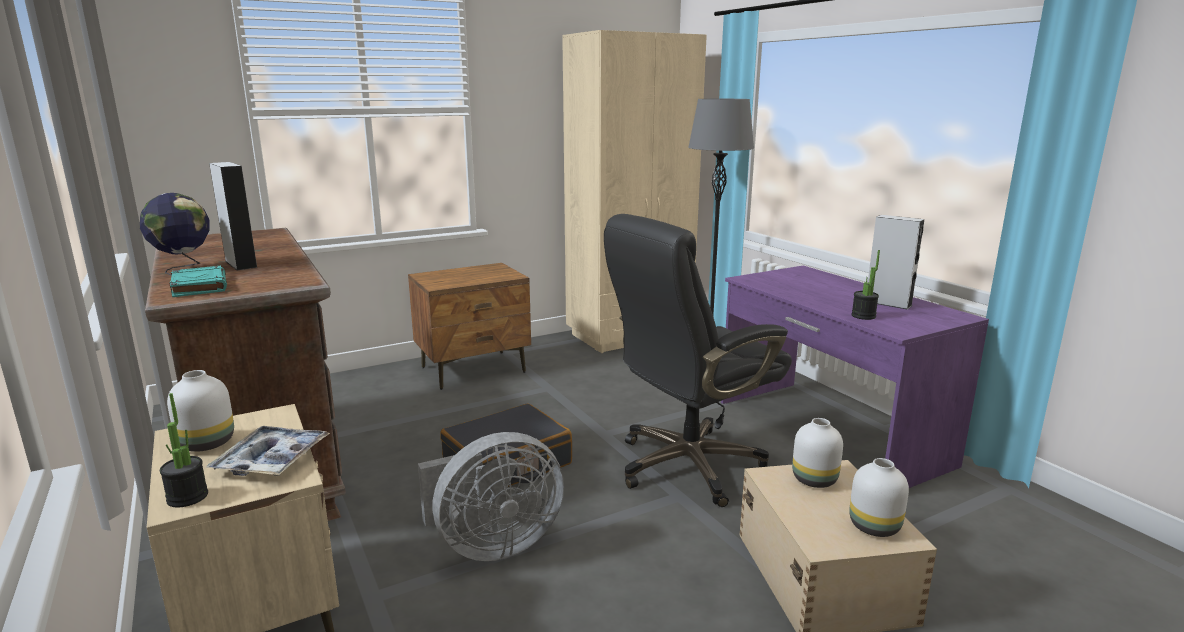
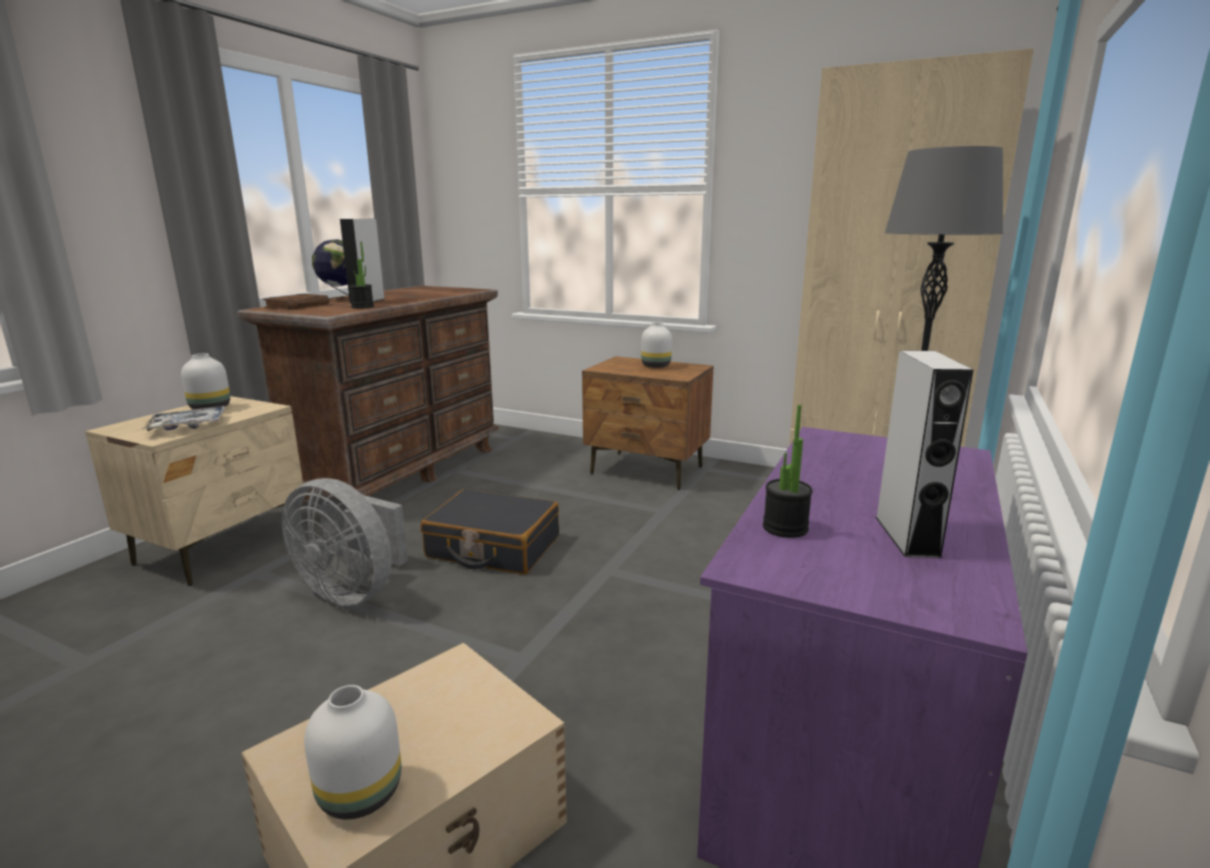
camera: 55 degrees right, 0 degrees up
potted plant [160,393,208,507] -> potted plant moved to [349,242,374,309]
turquoise book [169,266,227,297] -> brown book [263,294,329,310]
black office chair [604,214,792,507] -> none
white vase [792,418,843,488] -> white vase moved to [641,323,672,368]

